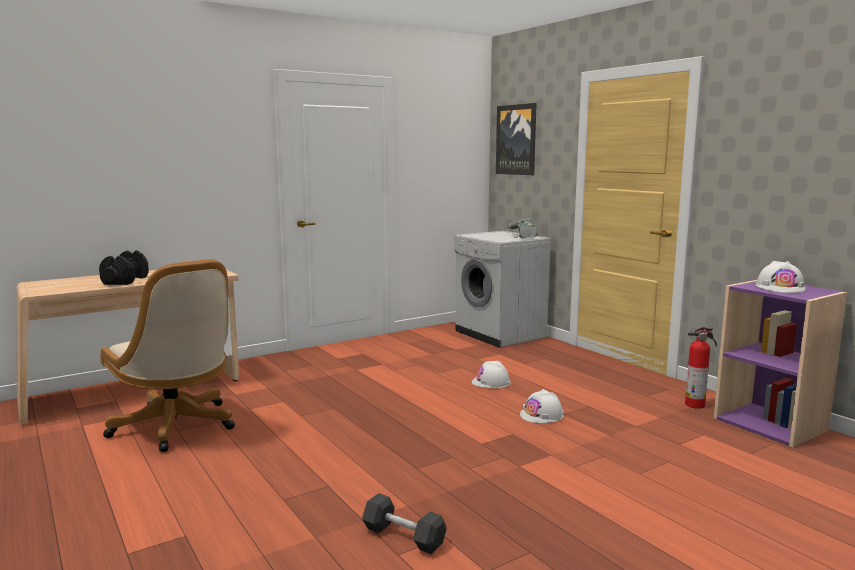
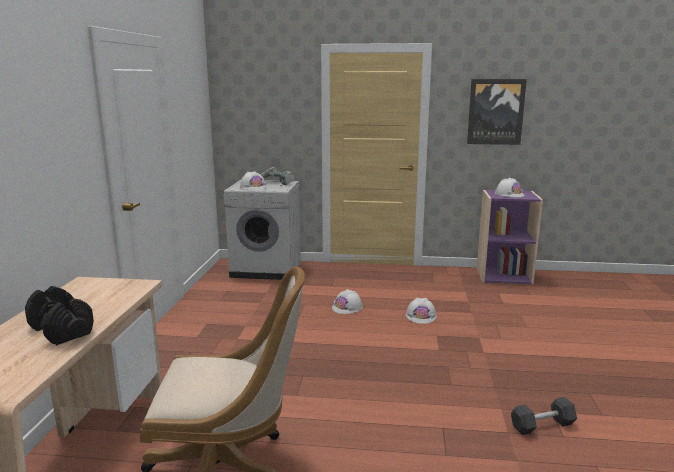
camera: 50 degrees left, 5 degrees up
picture [496,103,537,175] -> picture moved to [467,79,527,145]
fire extinguisher [685,327,717,409] -> none
none -> white hard hat [240,171,267,190]

